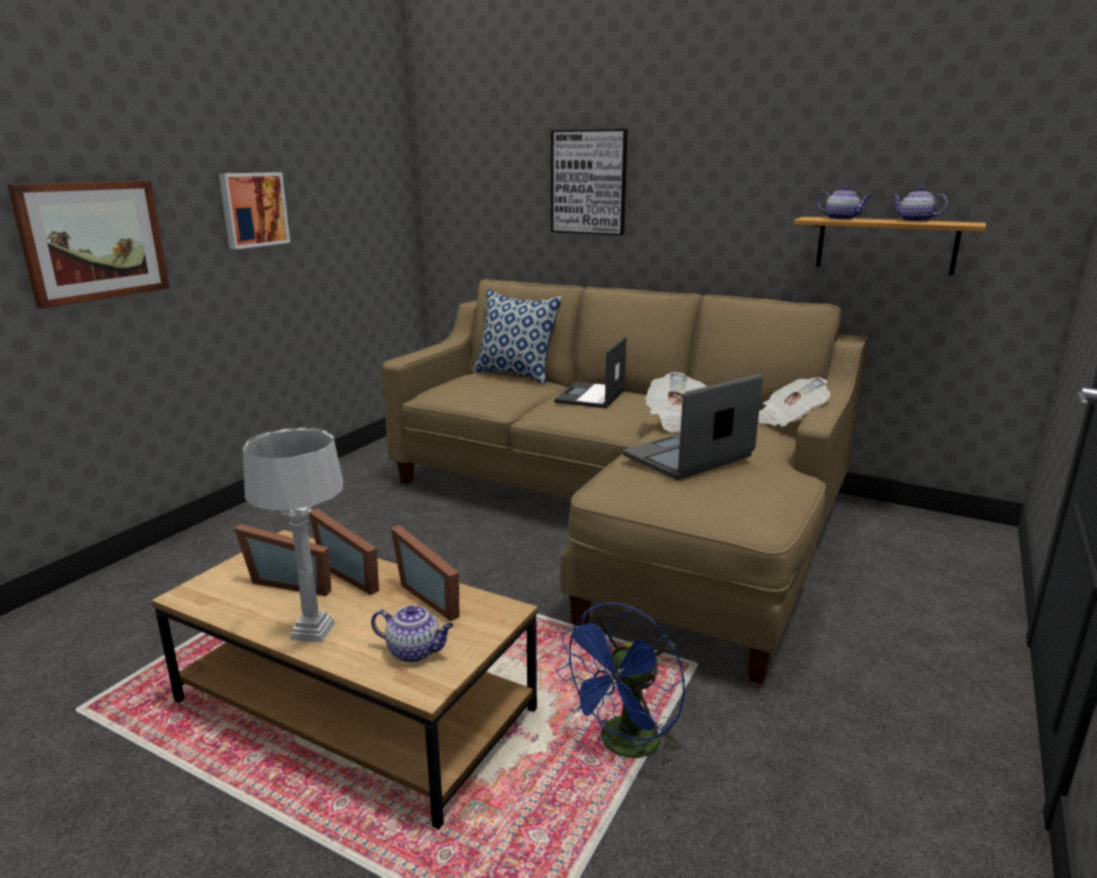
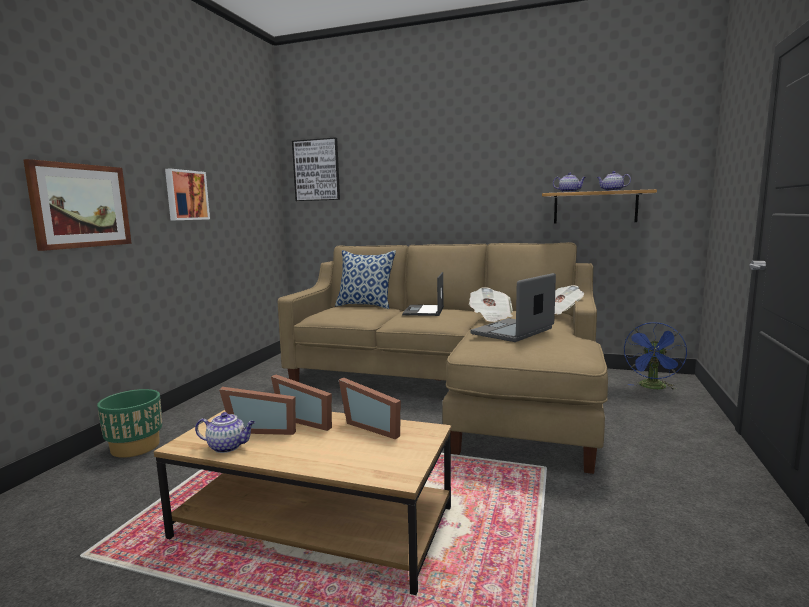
camera: 10 degrees left, 10 degrees down
grey table lamp [243,428,343,642] -> none
teapot [371,605,454,662] -> teapot moved to [195,412,255,453]
picture [551,129,628,235] -> picture moved to [292,137,340,201]
blue fan [556,603,685,766] -> blue fan moved to [624,322,687,390]
none -> green planter [97,389,162,458]

